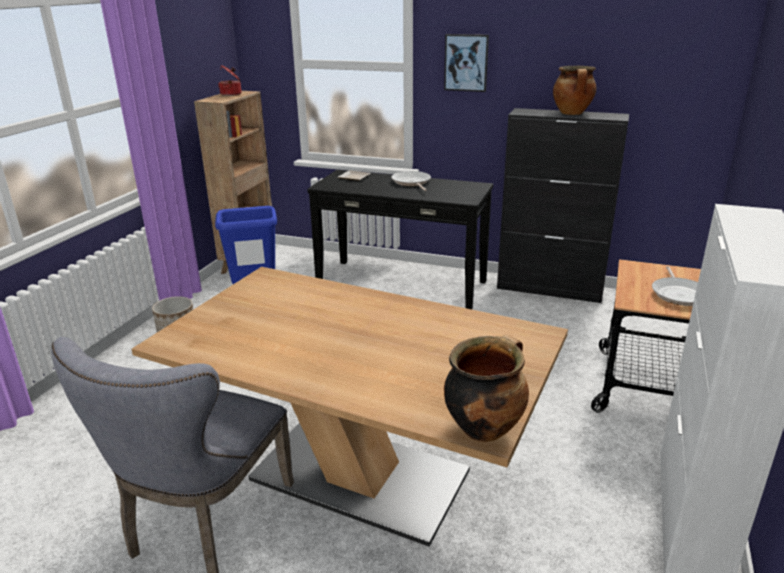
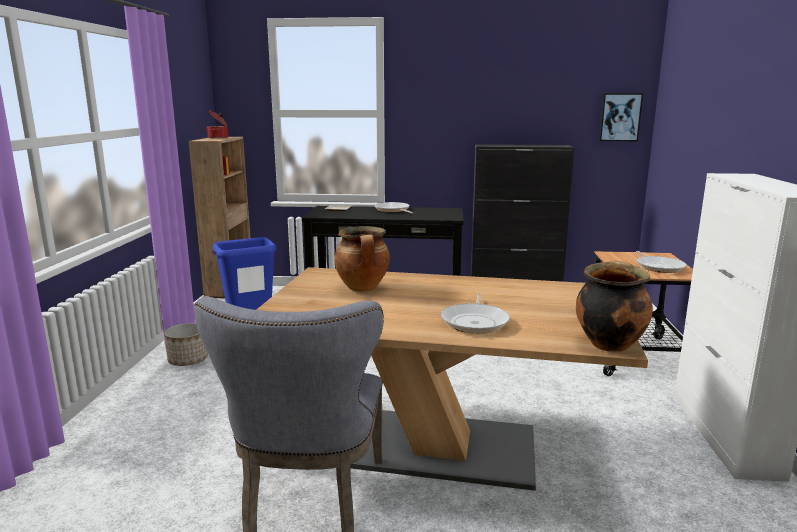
camera: 15 degrees left, 10 degrees down
picture [444,34,489,92] -> picture moved to [599,93,643,141]
cooking pot [553,66,596,115] -> cooking pot moved to [335,226,390,292]
none -> frying pan [441,293,510,334]

